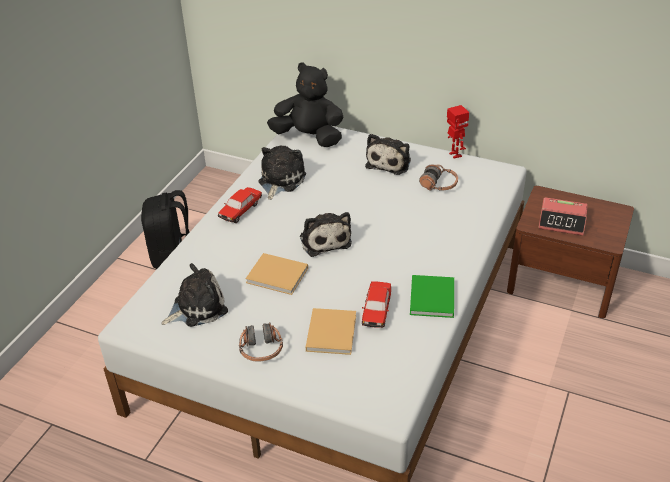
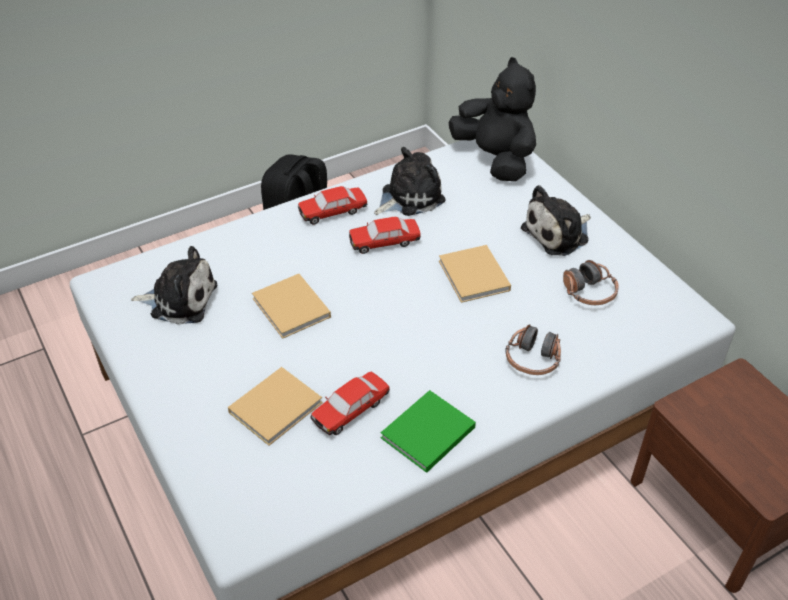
camera: 35 degrees right, 5 degrees up
headphones [239,322,283,362] -> headphones moved to [505,324,561,375]
plush toy [300,212,352,257] -> none
toy robot [447,105,469,159] -> none
alarm clock [538,197,588,236] -> none
none -> toy car [349,217,421,254]
none -> beige book [439,245,511,303]

